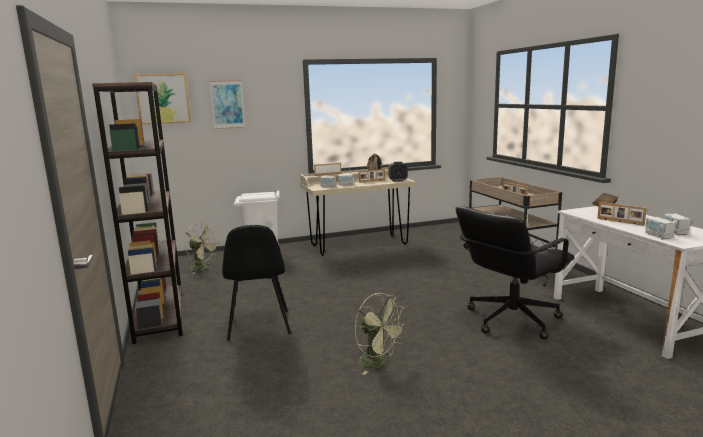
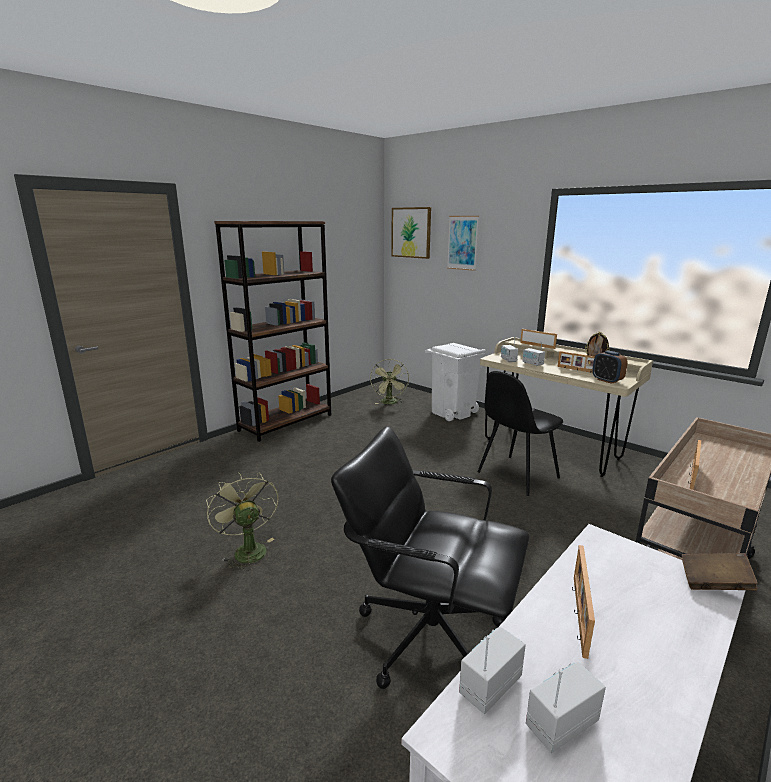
camera: 60 degrees right, 5 degrees up
black chair [222,225,291,341] -> black chair moved to [478,371,563,496]
green fan [355,293,407,375] -> green fan turned 135 degrees clockwise [206,472,279,571]

